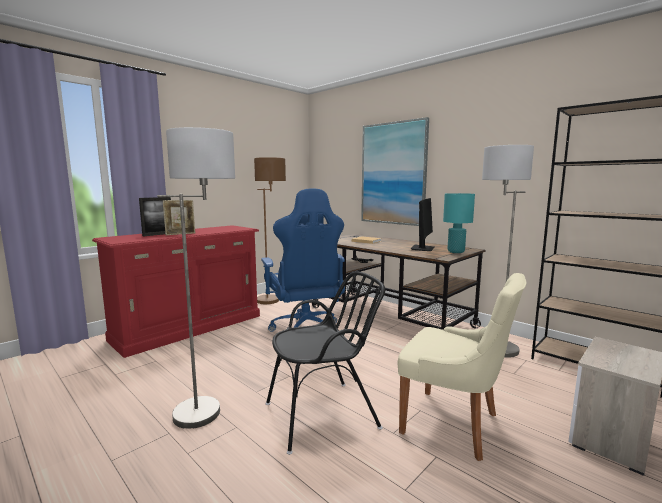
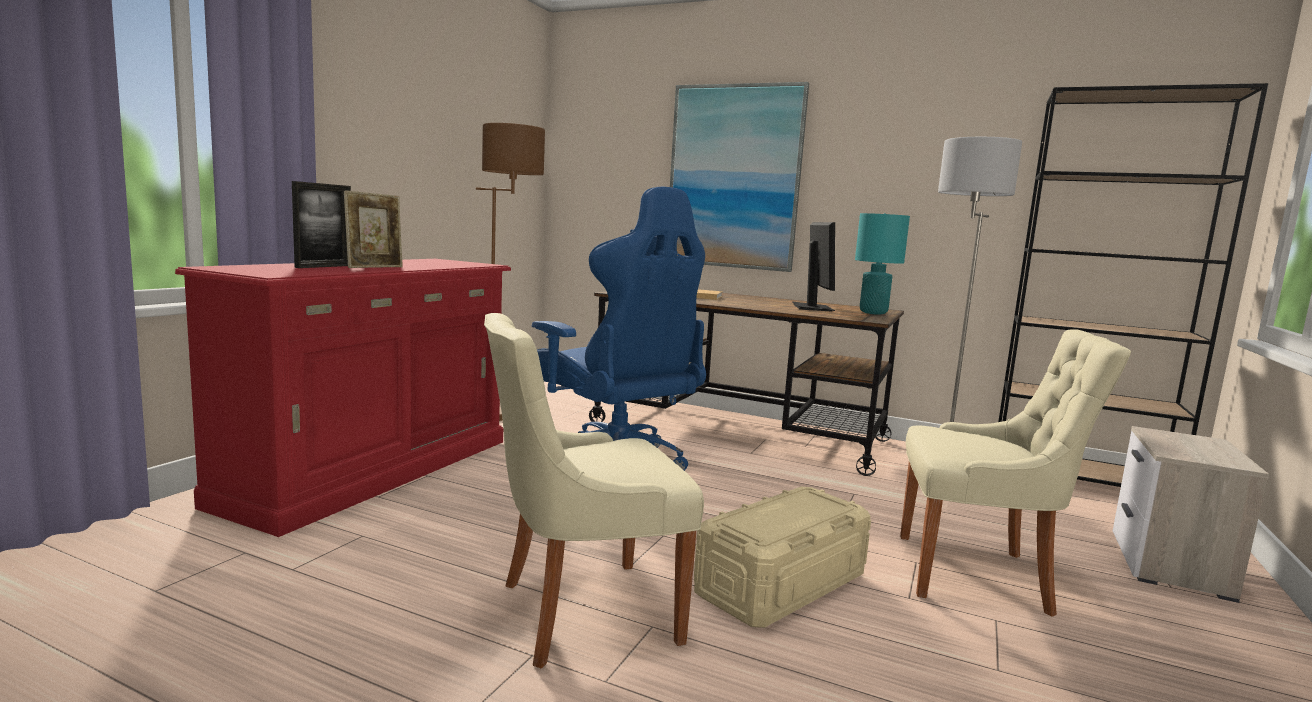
camera: 20 degrees left, 0 degrees up
grey floor lamp [157,127,235,428] -> beige chair [484,313,704,668]
black chair [266,271,385,455] -> beige storage box [694,487,871,628]

